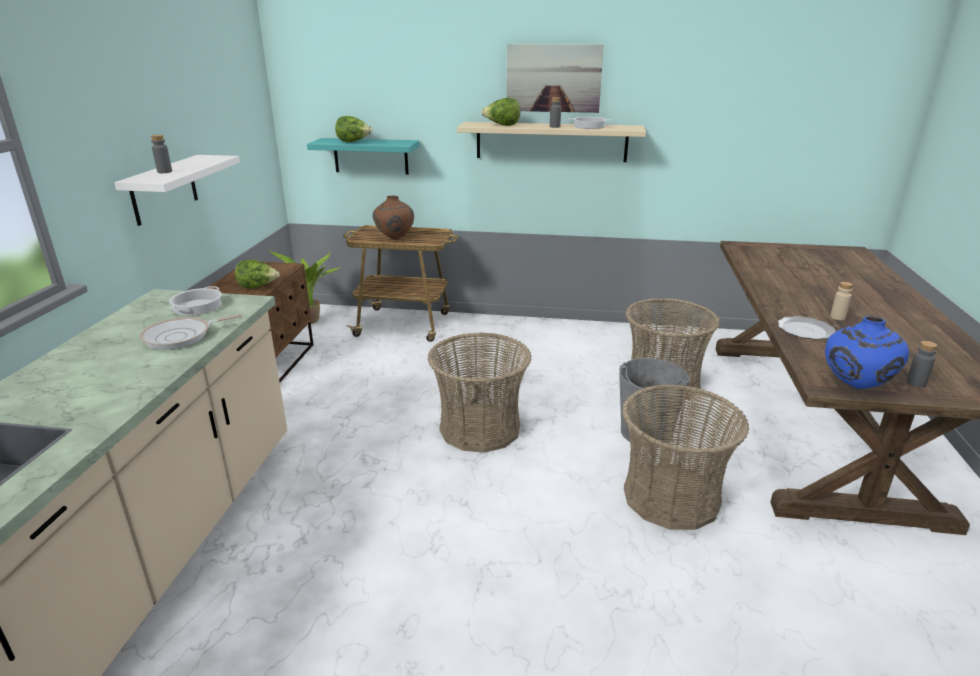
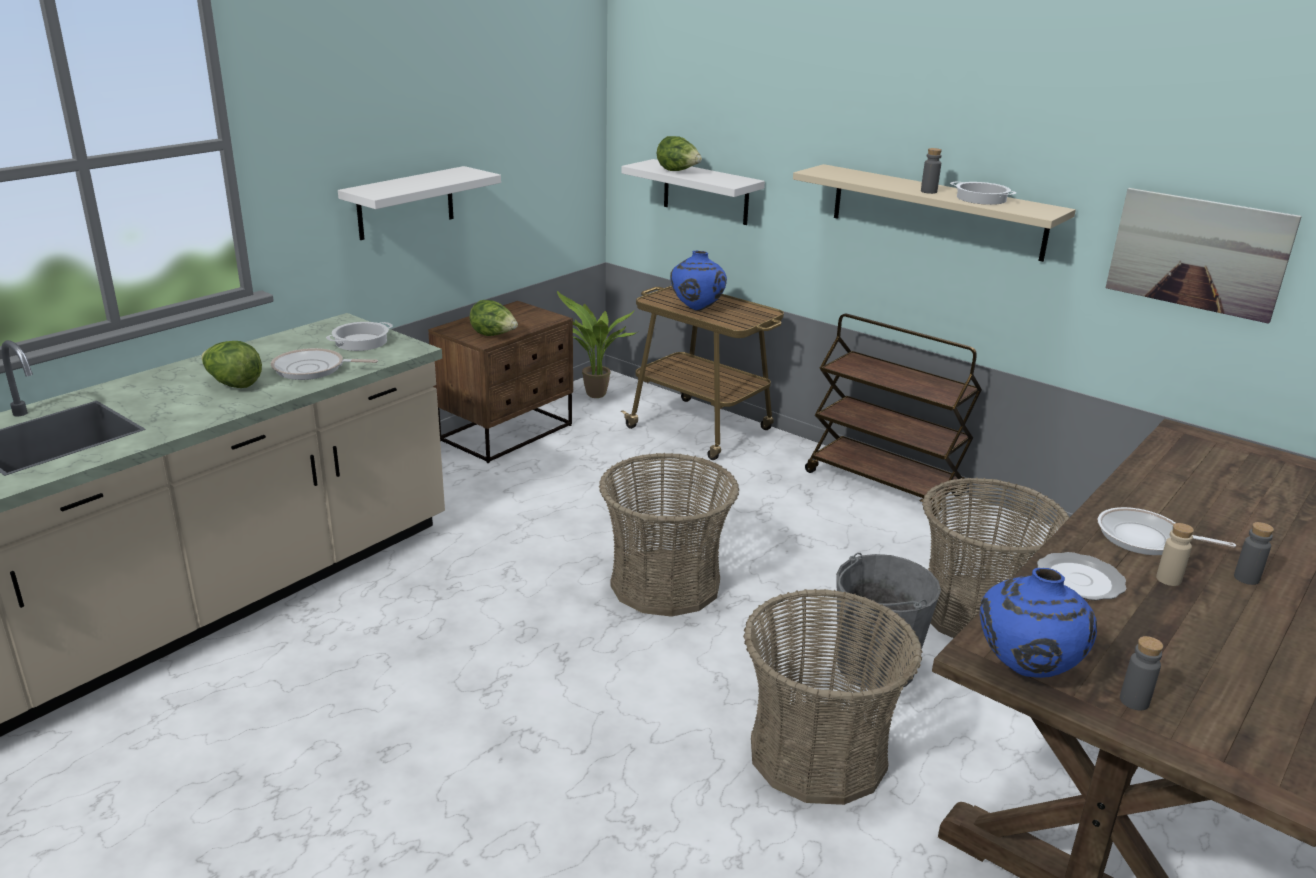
camera: 30 degrees right, 0 degrees up
grey bottle [151,135,172,173] -> grey bottle moved to [1234,522,1274,585]
turquoise shelf [307,138,419,175] -> white shelf [621,159,765,225]
brown vase [373,196,414,239] -> blue vase [670,251,727,311]
lettuce [481,98,520,126] -> lettuce moved to [201,341,262,388]
picture [506,44,604,113] -> picture moved to [1105,188,1302,324]
none -> brown cart [805,314,982,516]
none -> frying pan [1098,507,1237,555]

